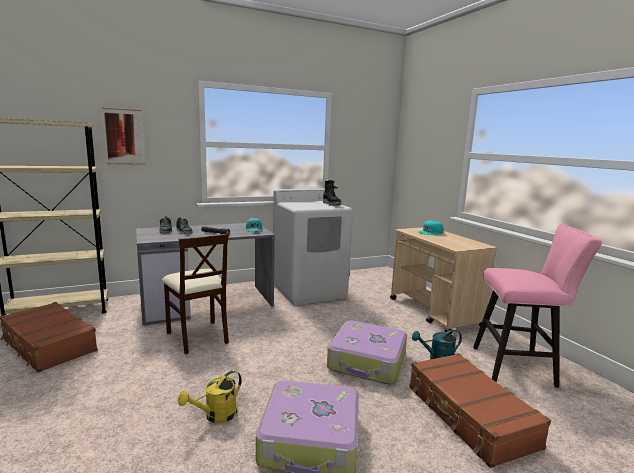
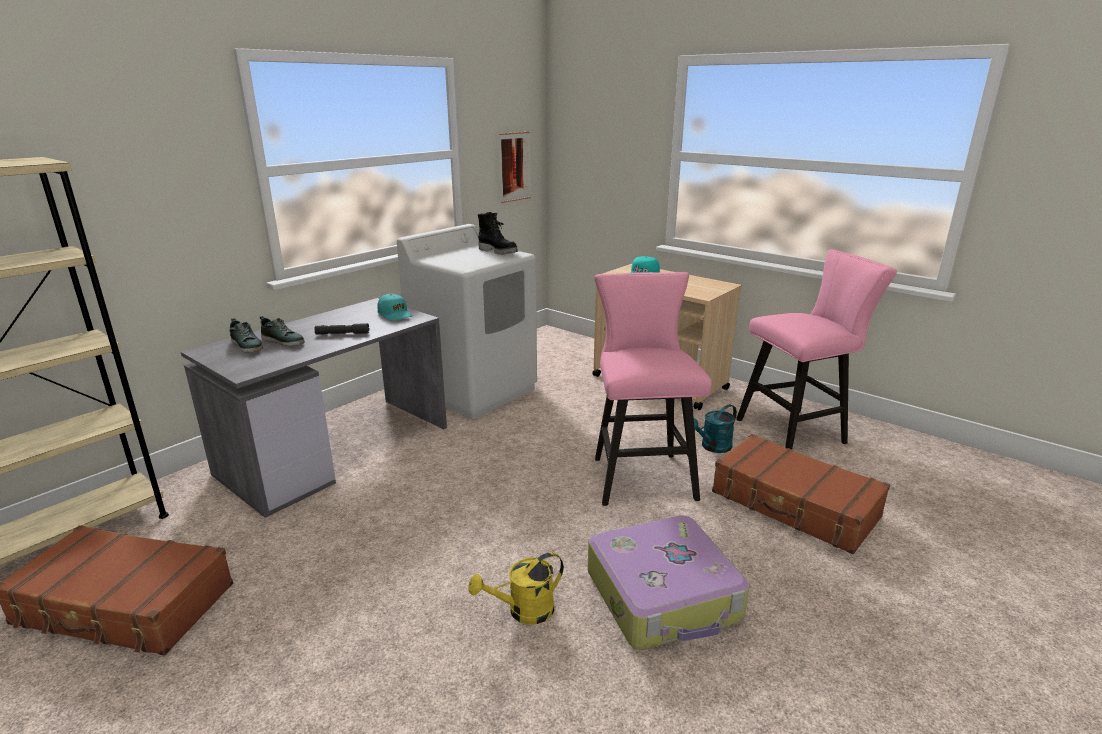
camera: 25 degrees left, 10 degrees up
picture [102,108,145,165] -> picture moved to [499,132,531,203]
beige chair [162,234,229,355] -> none
yellow watering can [178,370,242,423] -> yellow watering can turned 45 degrees clockwise [468,552,564,625]
suitcase [327,320,407,384] -> pink stool [594,272,712,506]

